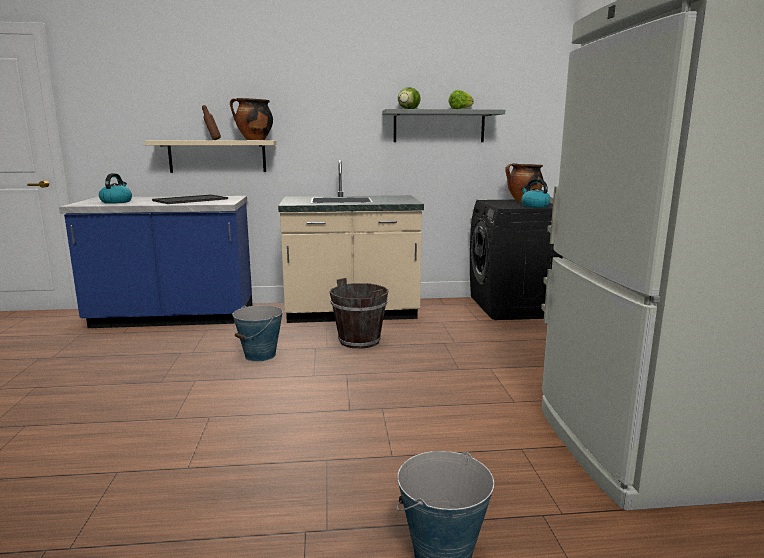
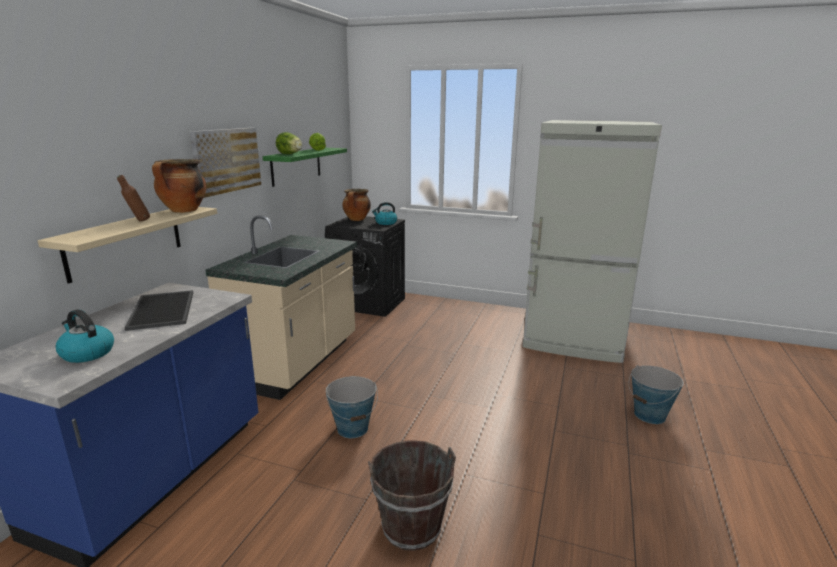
camera: 65 degrees left, 5 degrees up
brown bucket [330,278,389,349] -> brown bucket moved to [368,440,456,551]
grey shelf [382,109,505,142] -> green shelf [263,148,347,187]
none -> picture [189,128,261,198]

